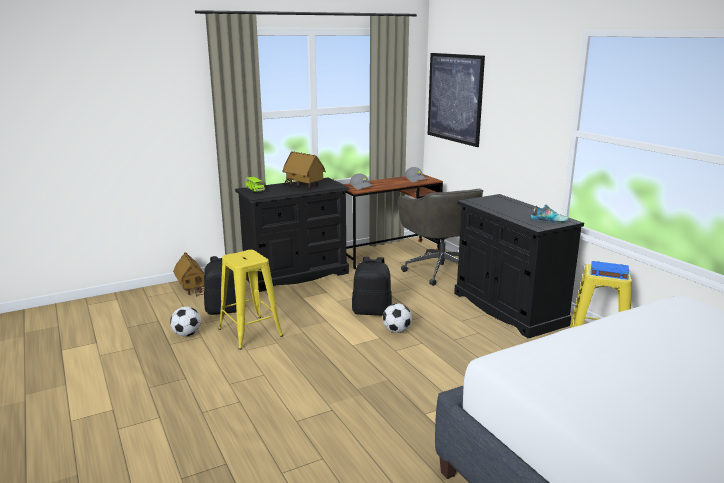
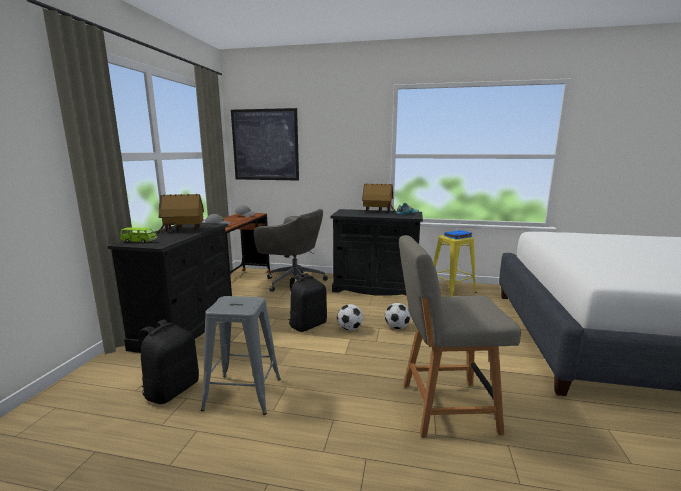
camera: 50 degrees left, 5 degrees down
football [170,307,201,336] -> football moved to [385,303,411,329]
toy house [173,253,205,297] -> toy house moved to [362,183,395,212]
yellow stool [218,250,283,350] -> grey stool [201,296,281,415]
none -> grey chair [399,235,521,438]

